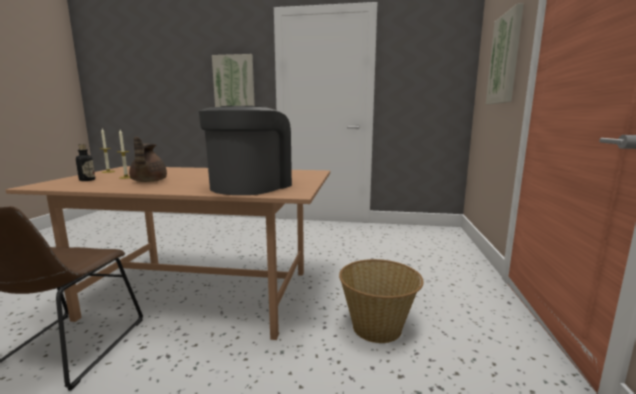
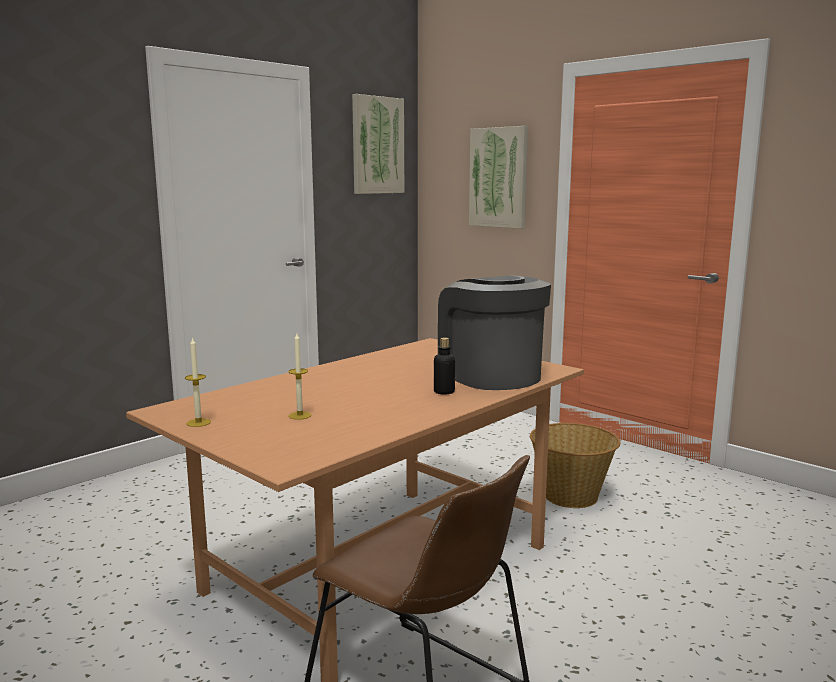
camera: 55 degrees left, 0 degrees up
bottle [76,144,95,181] -> bottle moved to [434,338,455,395]
brown teapot [129,137,167,182] -> none
picture [212,54,255,107] -> picture moved to [352,94,404,194]

